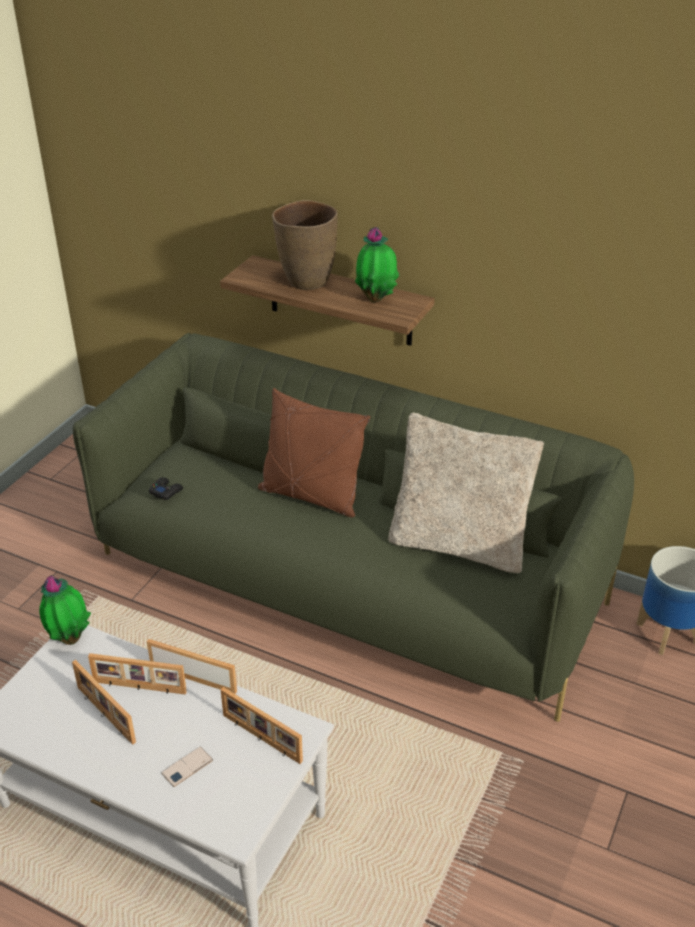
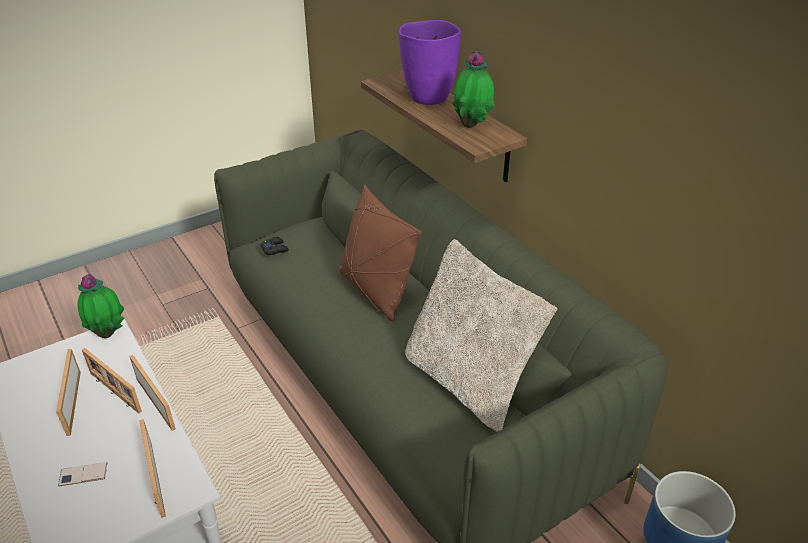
camera: 30 degrees right, 0 degrees up
brown vase [272,200,338,290] -> purple vase [399,20,461,105]

